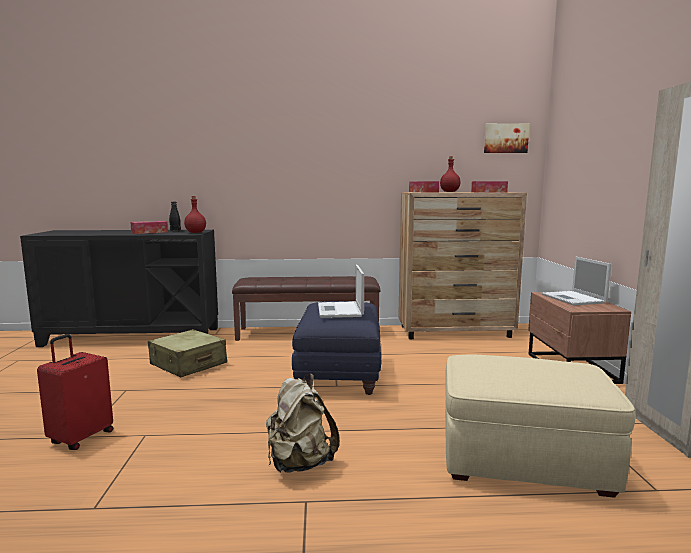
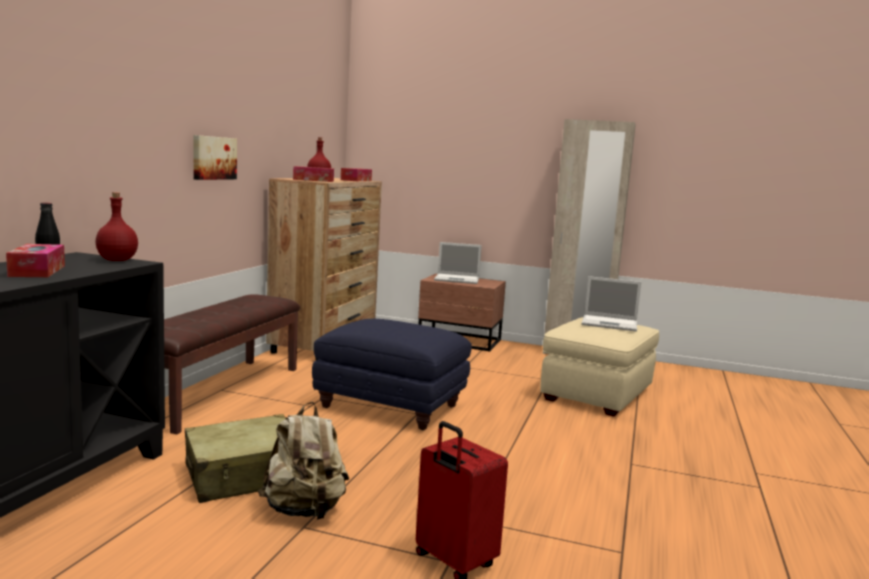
camera: 70 degrees left, 0 degrees up
beige backpack [266,374,339,473] -> beige backpack moved to [258,402,349,520]
laptop [318,265,364,318] -> laptop moved to [581,276,641,332]
picture [484,123,529,153] -> picture moved to [194,135,237,180]

